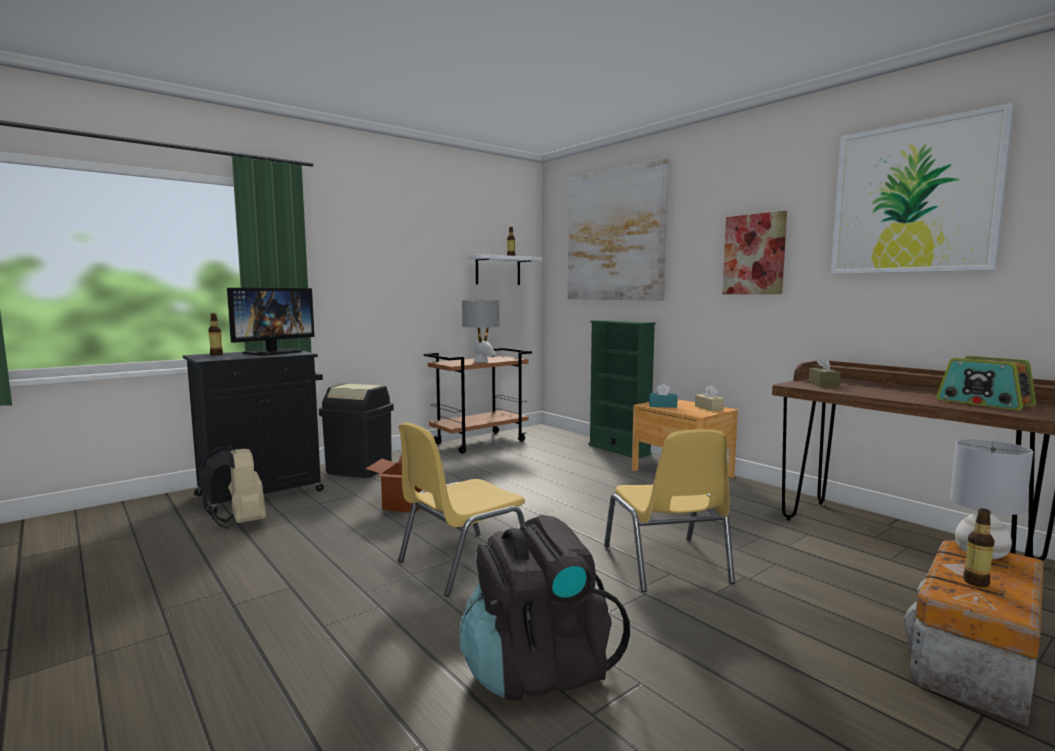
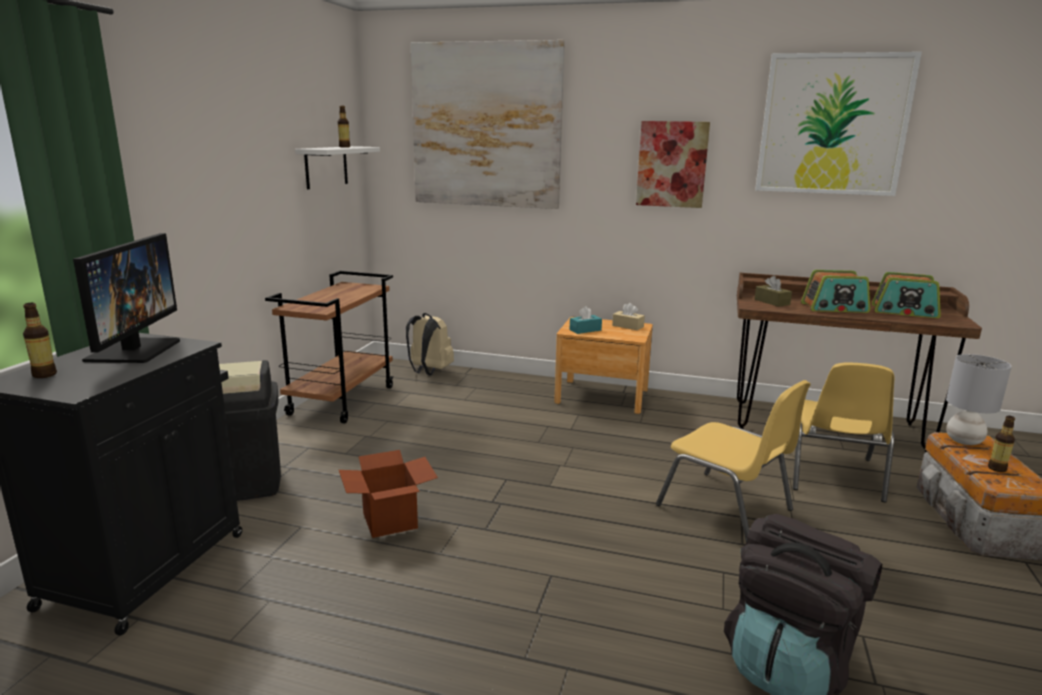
camera: 35 degrees left, 10 degrees up
beige backpack [200,445,266,529] -> beige backpack moved to [406,313,454,375]
yellow chair [398,422,525,597] -> yellow chair moved to [793,362,894,502]
grey table lamp [462,299,500,362] -> none
green bookcase [588,320,656,458] -> none
none -> radio [801,270,870,313]

